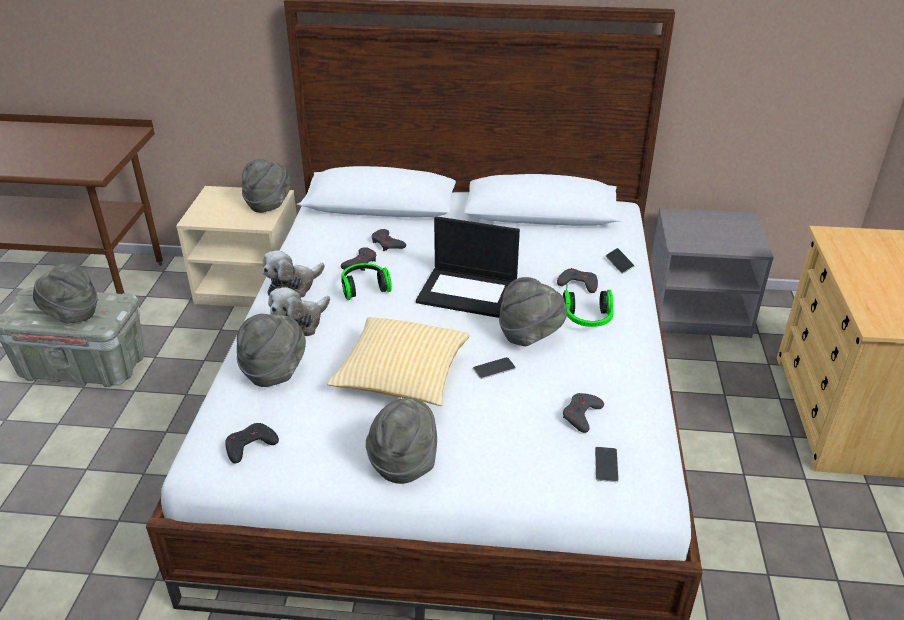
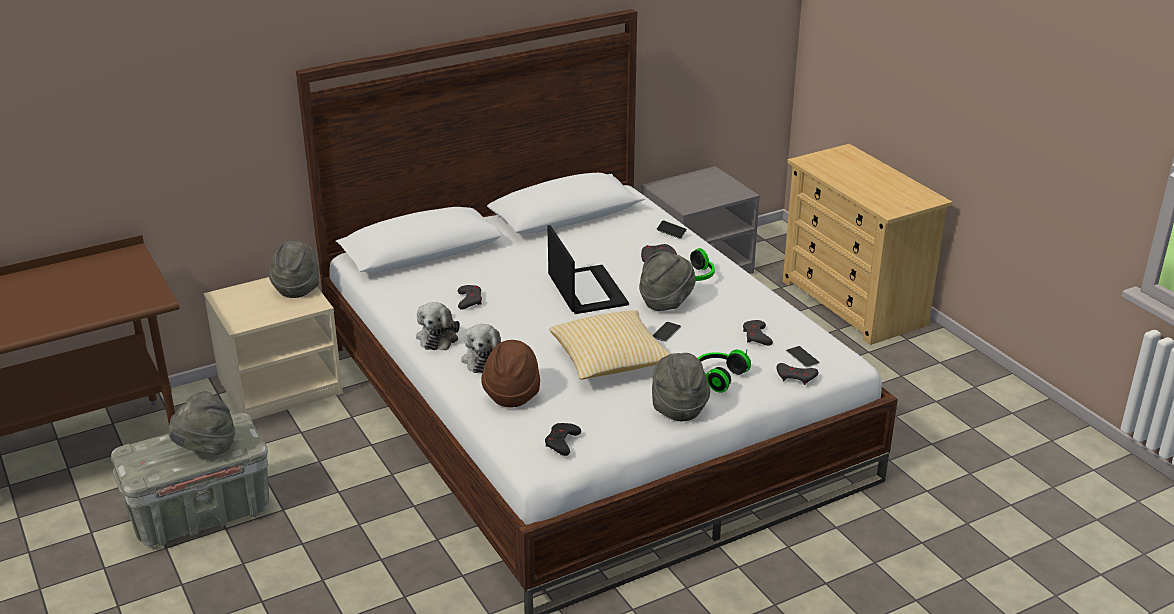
camera: 35 degrees left, 5 degrees down
grey hat [237,314,306,387] -> brown hat [481,340,540,407]
headphones [341,263,392,300] -> headphones moved to [698,350,751,393]
grey game controller [371,229,406,251] -> grey game controller moved to [776,363,818,385]
laptop [416,216,520,318] -> laptop turned 90 degrees counterclockwise [548,225,629,314]

